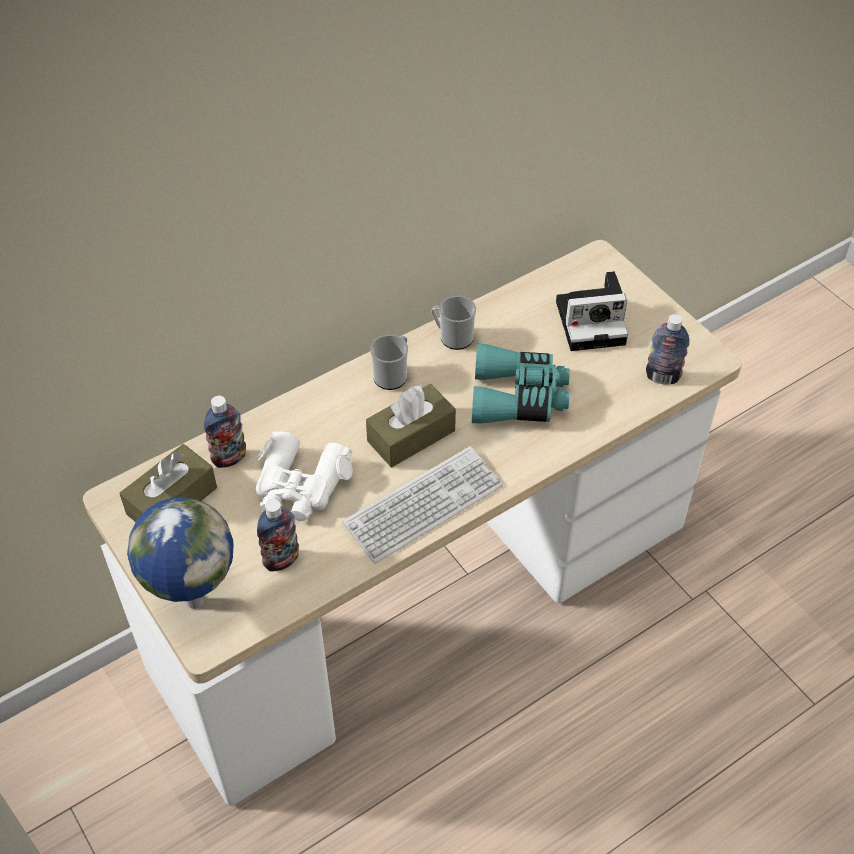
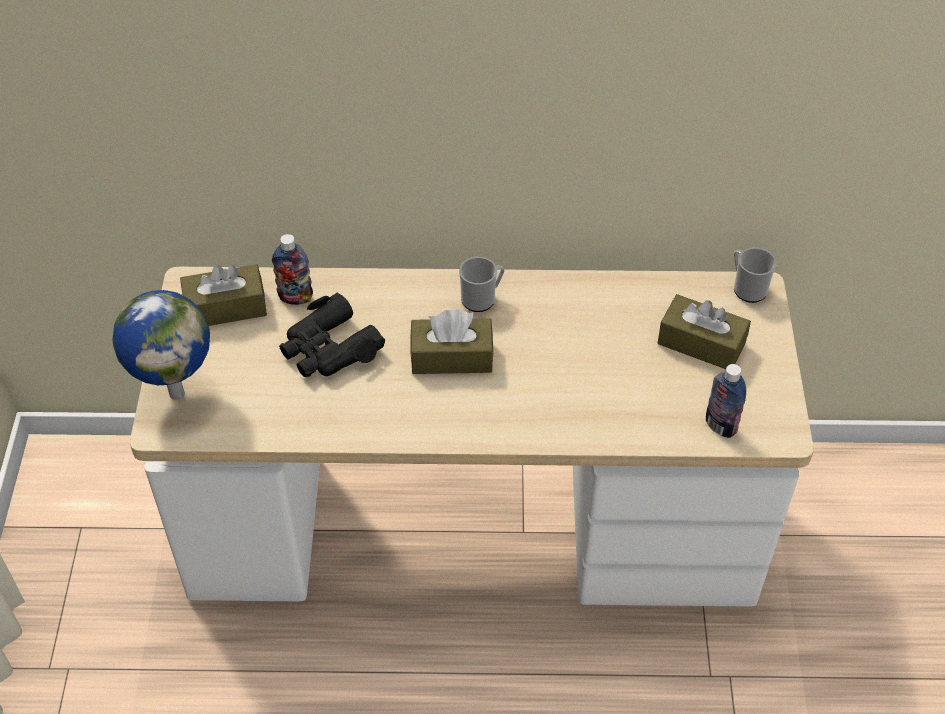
camera: 35 degrees right, 0 degrees up
white binoculars [255,431,353,521] -> black binoculars [279,292,385,377]
bottle [257,499,299,571] -> none
keyboard [343,446,503,564] -> none
mug [431,296,476,350] -> mug moved to [734,247,776,303]
turquoise binoculars [472,344,570,424] -> none
camera [556,271,628,351] -> brown tissue box [658,294,751,369]

